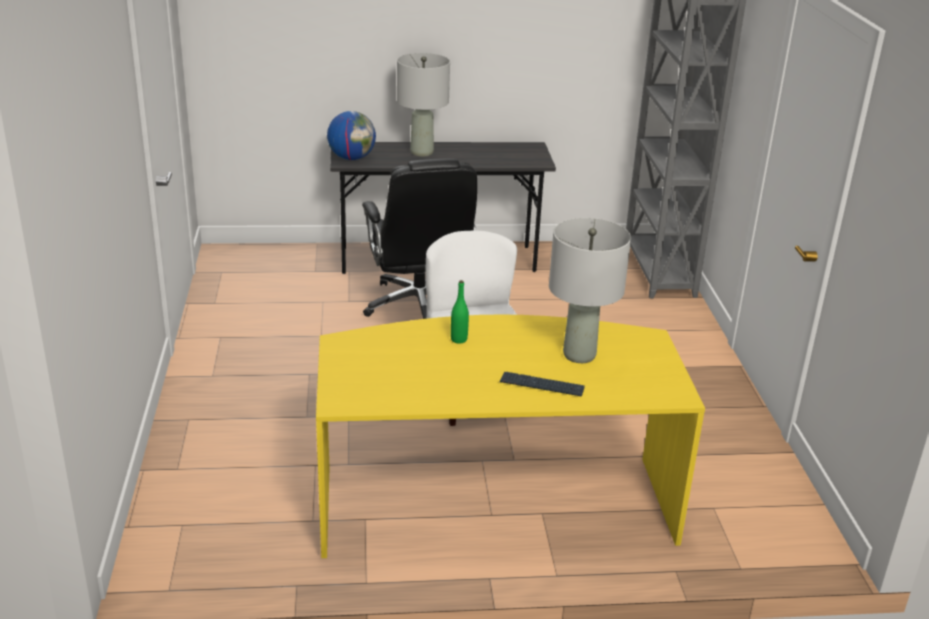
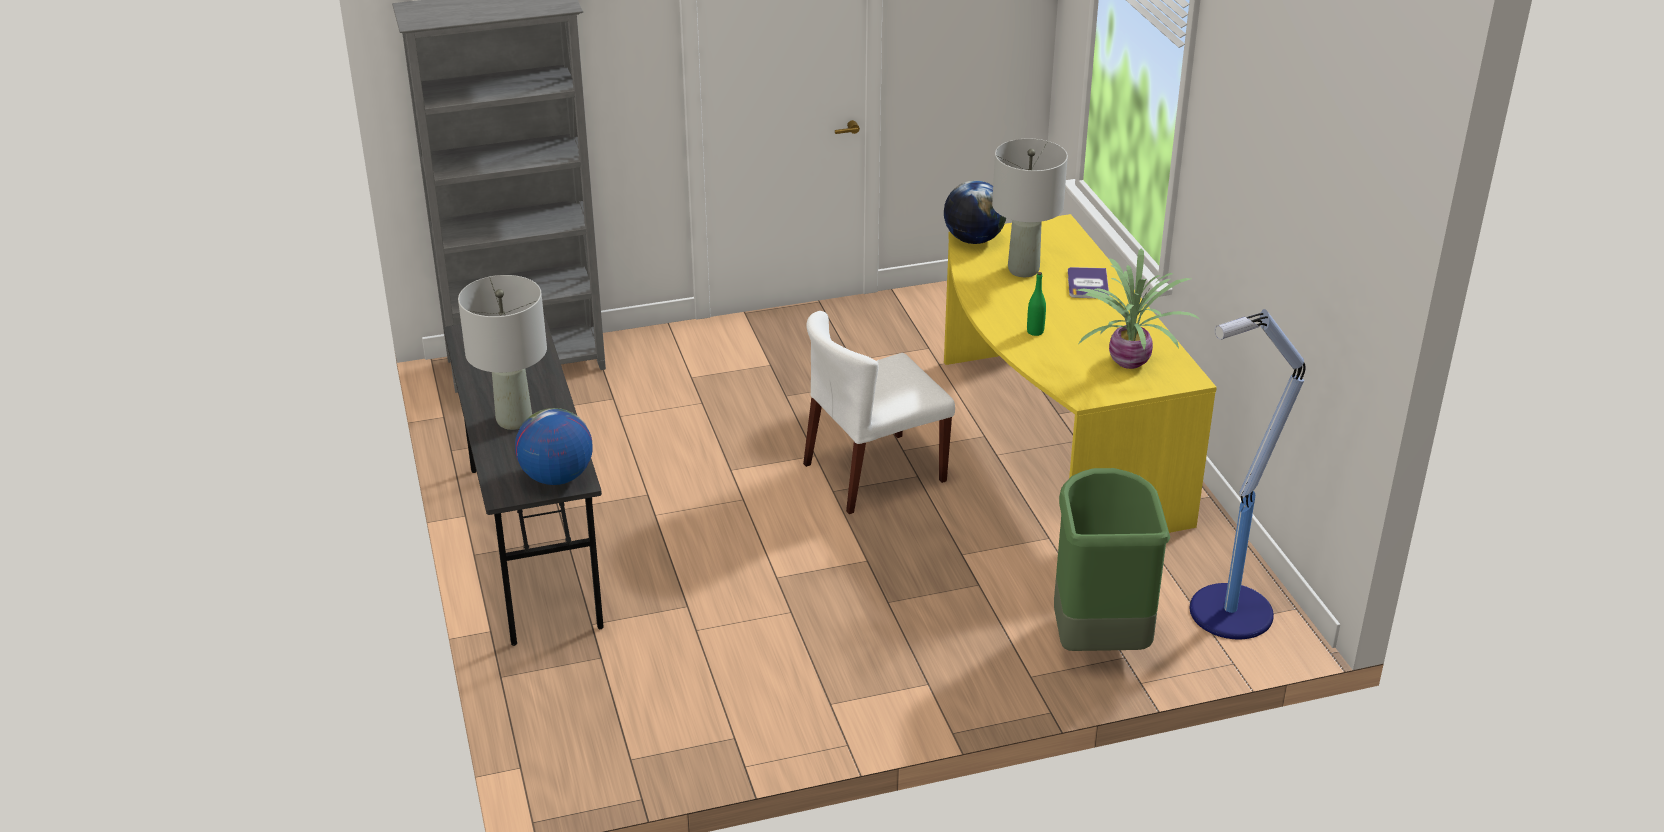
camera: 100 degrees left, 5 degrees up
black office chair [362,158,477,319] -> none
keyboard [500,372,585,397] -> book [1067,267,1109,298]
none -> globe [944,180,1006,244]
none -> green trash can [1054,468,1170,651]
none -> potted plant [1077,248,1200,369]
none -> floor lamp [1190,309,1306,639]

